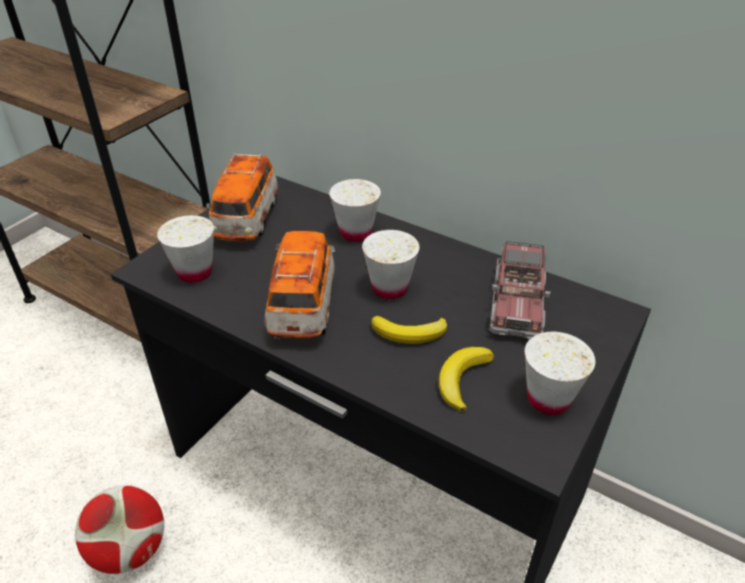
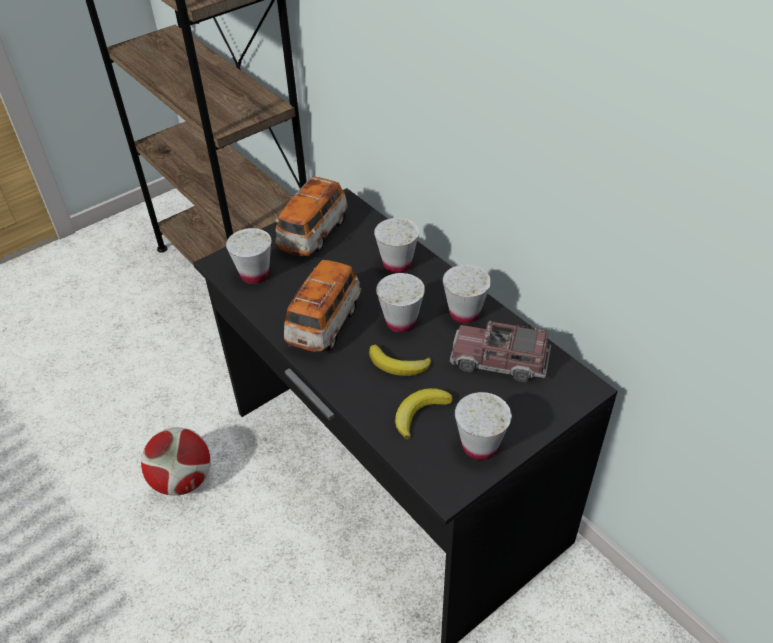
camera: 20 degrees right, 5 degrees up
toy truck [489,241,551,339] -> toy truck turned 75 degrees clockwise [450,321,551,382]
none -> white cup [443,265,491,323]

